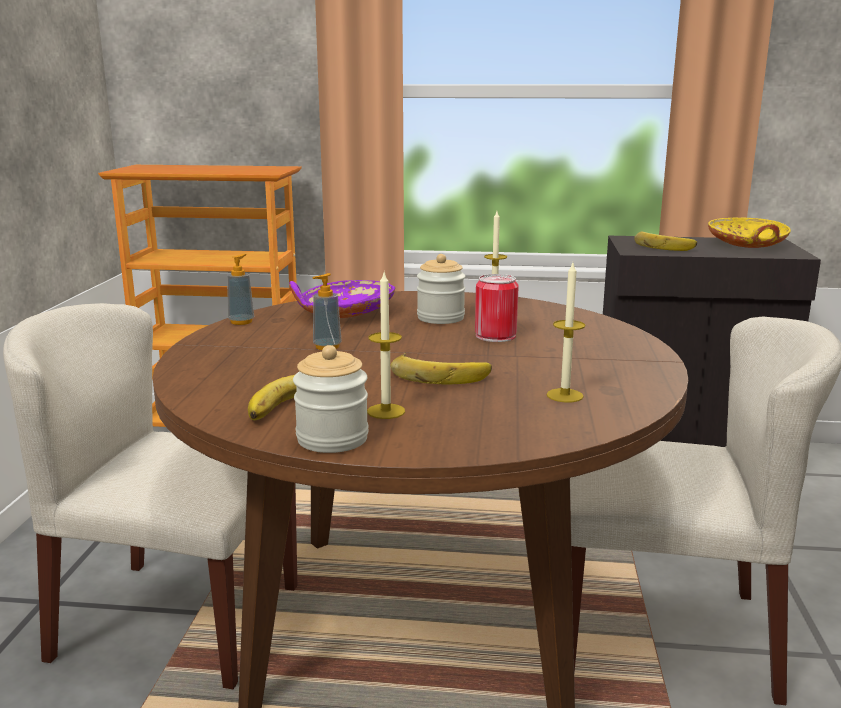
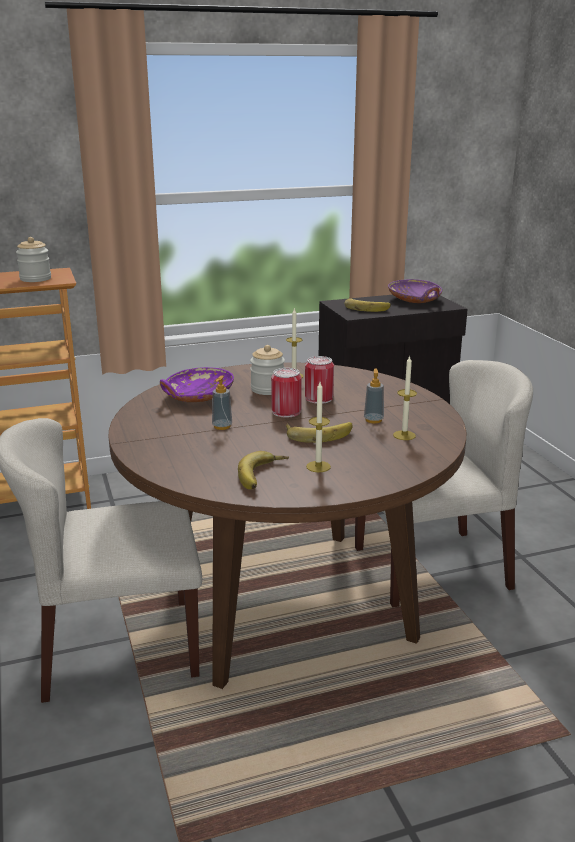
camera: 25 degrees left, 5 degrees up
soap dispenser [227,254,254,325] -> soap dispenser moved to [364,368,384,423]
jar [293,345,369,453] -> jar moved to [16,237,51,282]
yellow bowl [708,218,791,248] -> purple bowl [388,279,442,303]
none -> can [271,368,302,418]

